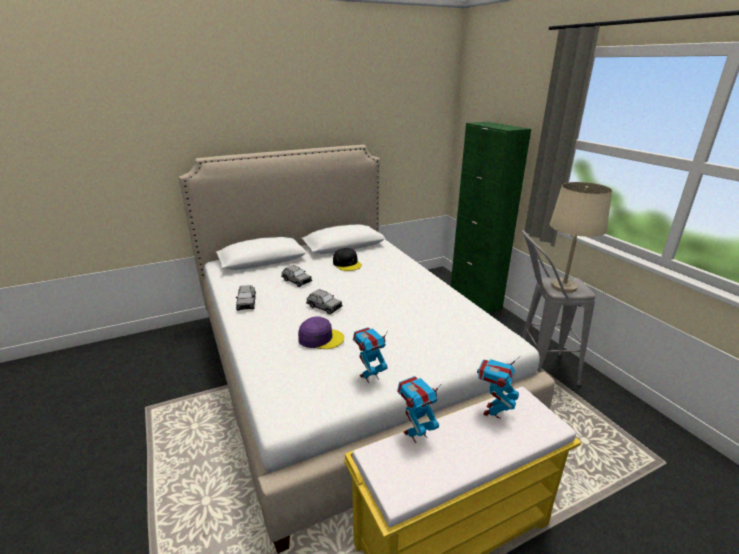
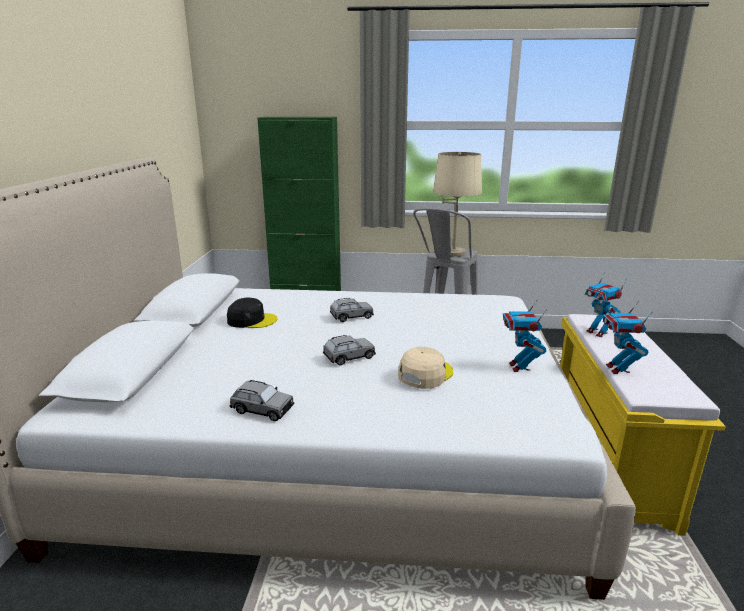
camera: 60 degrees left, 5 degrees down
grey toy car [281,265,312,287] -> grey toy car moved to [330,298,374,322]
purple cap [298,316,344,349] -> beige cap [398,347,453,389]

